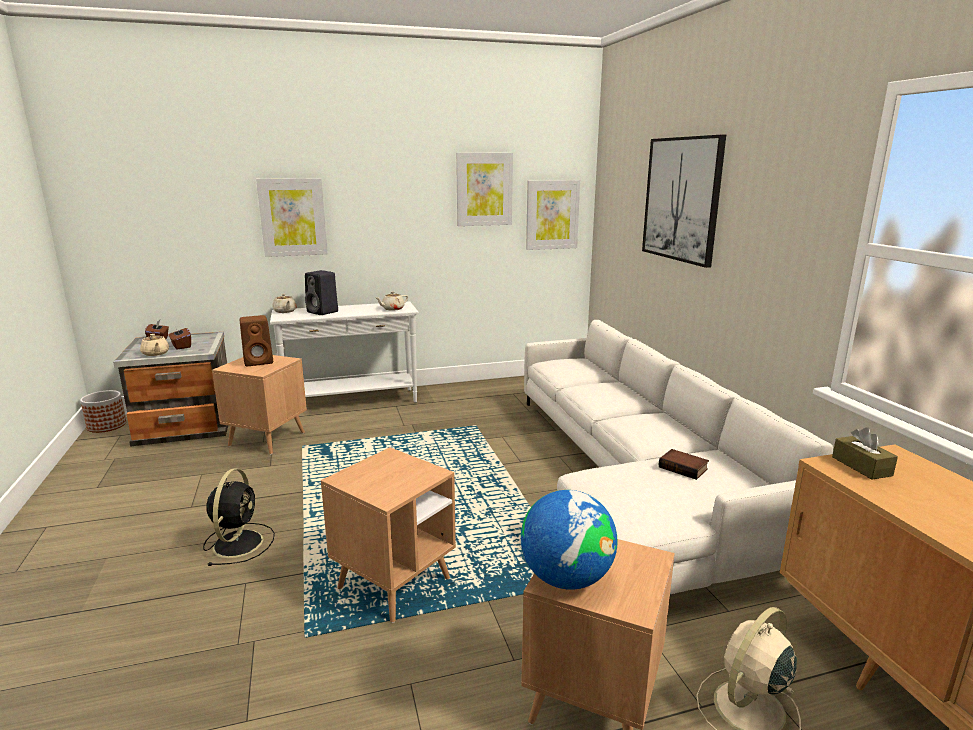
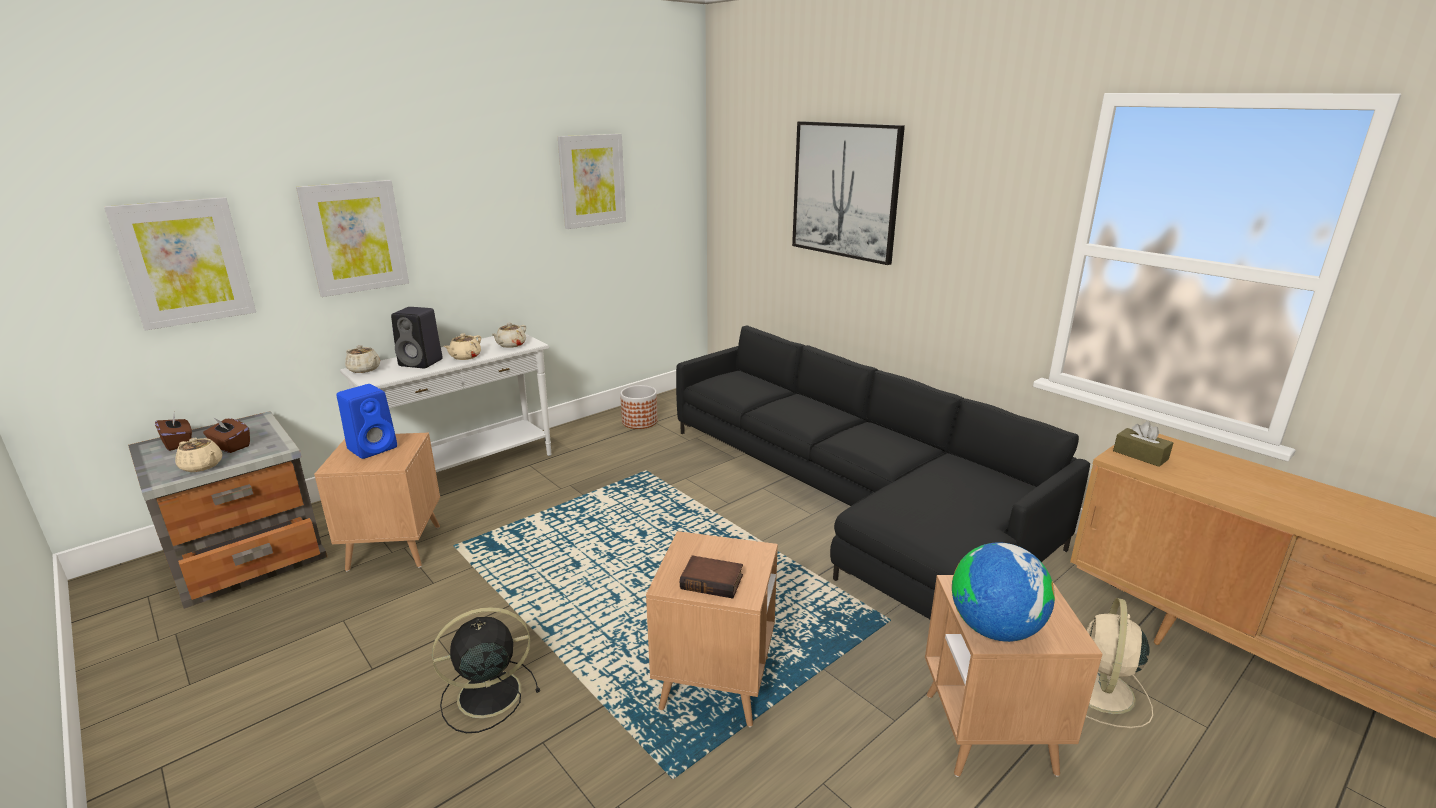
camera: 25 degrees left, 5 degrees up
planter [80,390,126,433] -> planter moved to [620,385,658,429]
black fan [203,469,275,566] -> black fan turned 90 degrees counterclockwise [432,607,540,733]
brown speaker [240,315,273,366] -> blue speaker [337,384,397,459]
white sofa [524,320,833,594] -> black sofa [676,325,1090,619]
picture [526,180,580,250] -> picture moved to [104,197,256,331]
book [659,449,709,480] -> book moved to [680,555,743,598]
none -> beige teapot [444,333,481,360]

